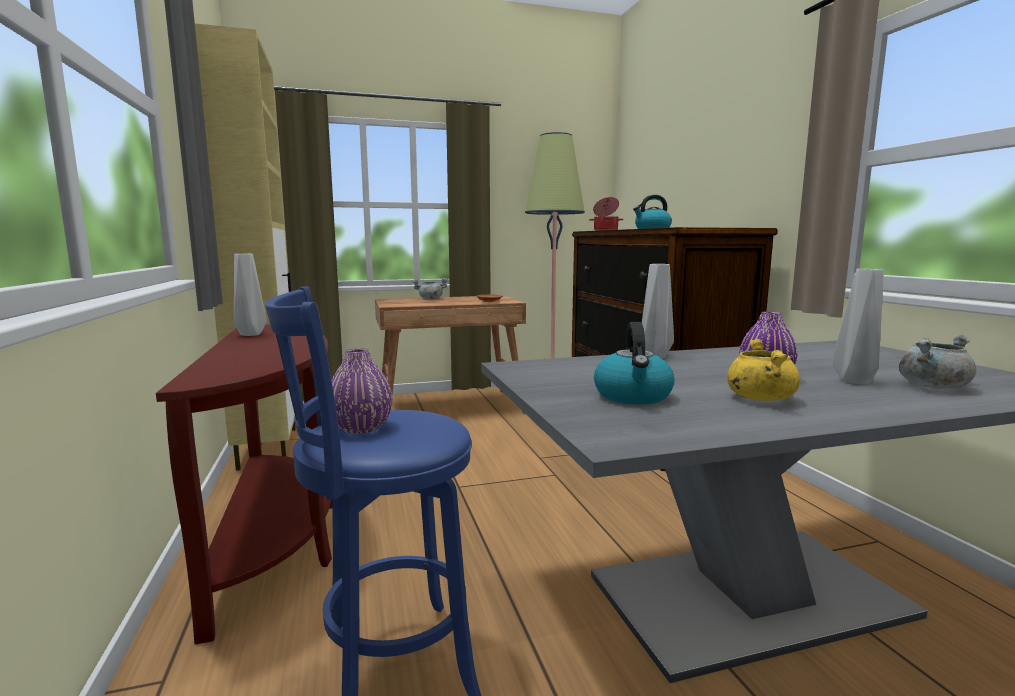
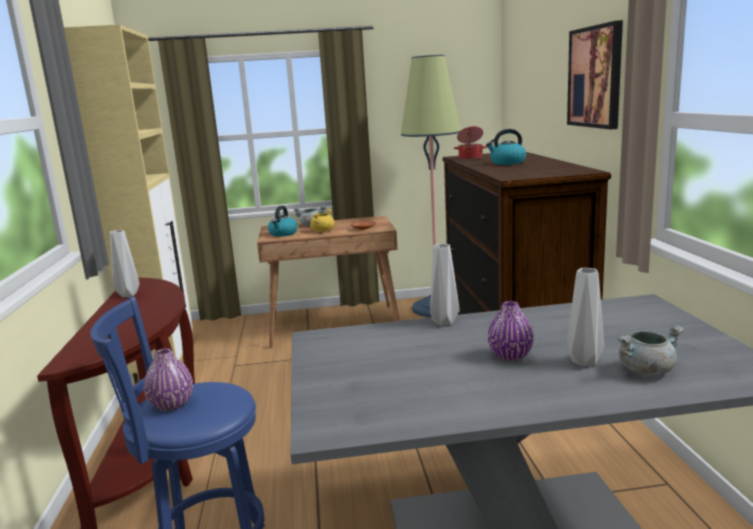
camera: 10 degrees right, 5 degrees up
kettle [594,322,674,405] -> kettle moved to [268,206,298,237]
yellow cooking pot [727,339,800,401] -> yellow cooking pot moved to [310,208,335,232]
none -> picture [567,20,623,129]

